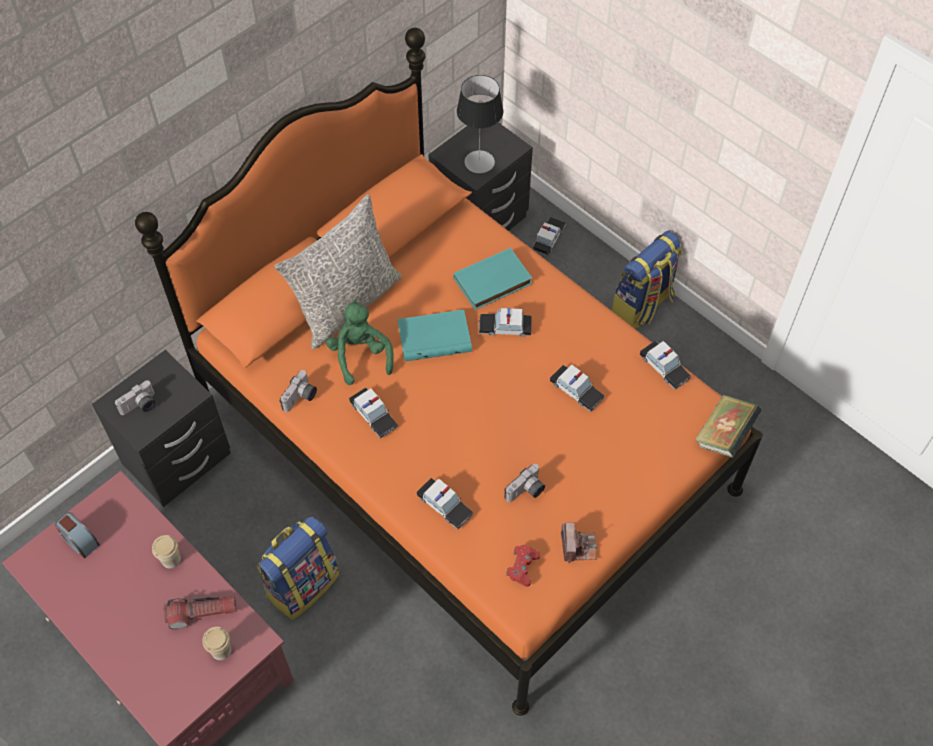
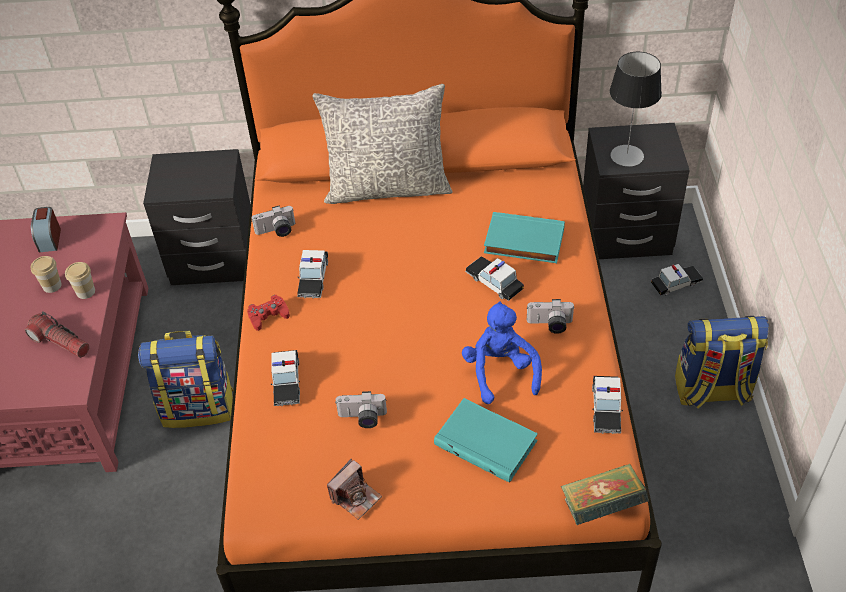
camera: 45 degrees right, 10 degrees down
camera [115,380,156,415] -> camera moved to [527,299,575,334]
cup [203,627,231,660] -> cup moved to [31,256,62,293]
green plush toy [326,300,394,385] -> none
turquoise book [398,310,472,361] -> turquoise book moved to [434,398,538,483]
red game controller [506,545,540,587] -> red game controller moved to [247,295,290,331]
toy car [550,364,604,412] -> blue plush toy [462,301,542,404]

